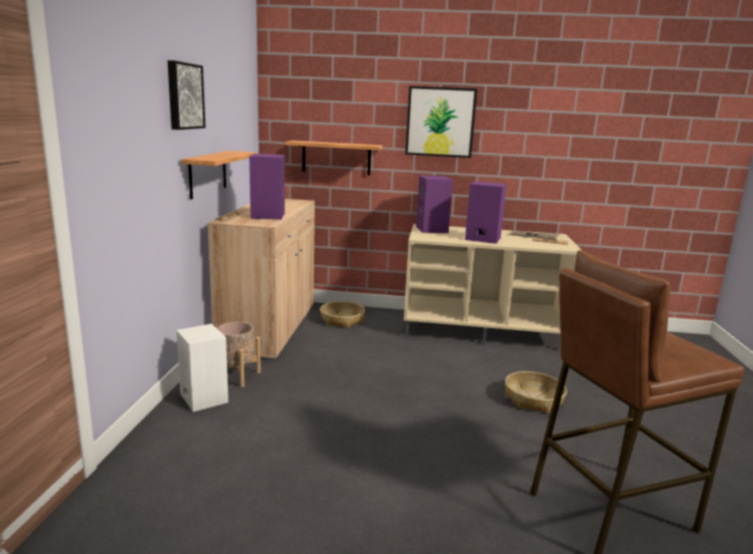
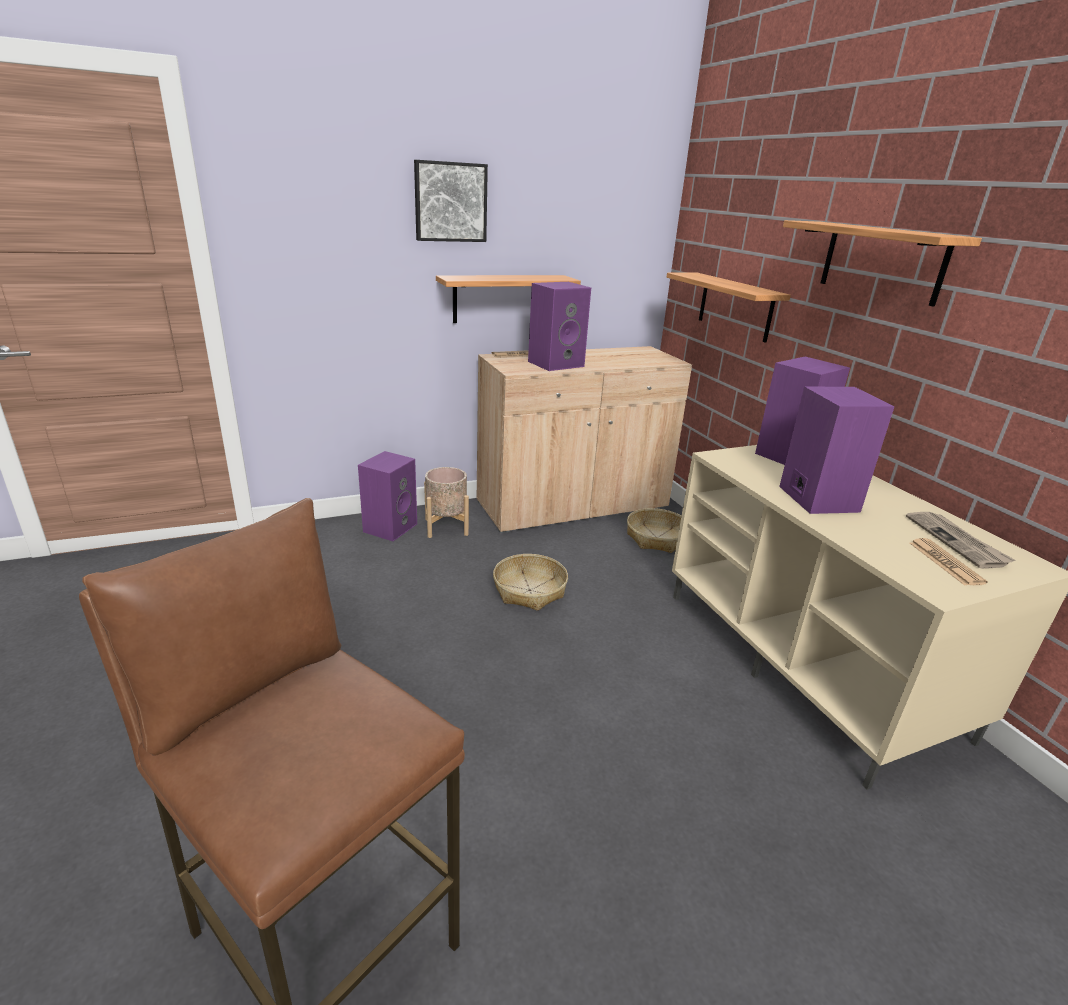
camera: 60 degrees right, 10 degrees up
white speaker [176,324,228,412] -> purple speaker [358,451,417,541]
picture [405,86,477,158] -> shelf [783,220,982,307]
basket [505,371,567,413] -> basket moved to [493,554,568,611]

